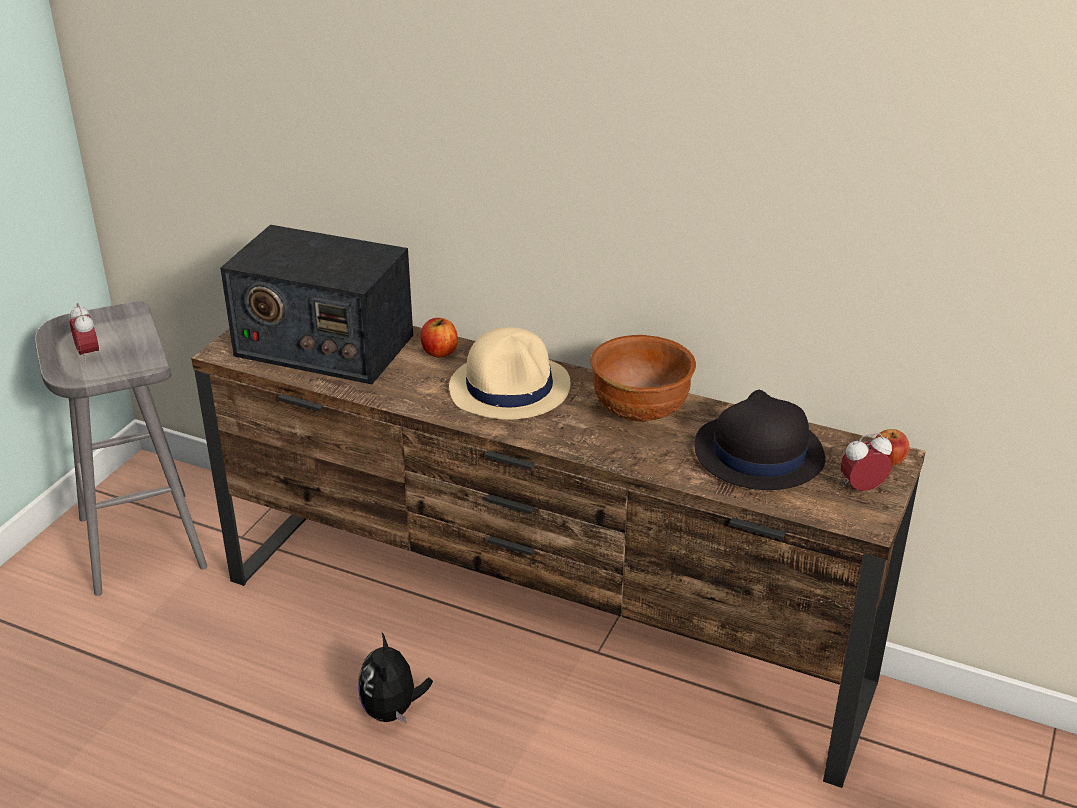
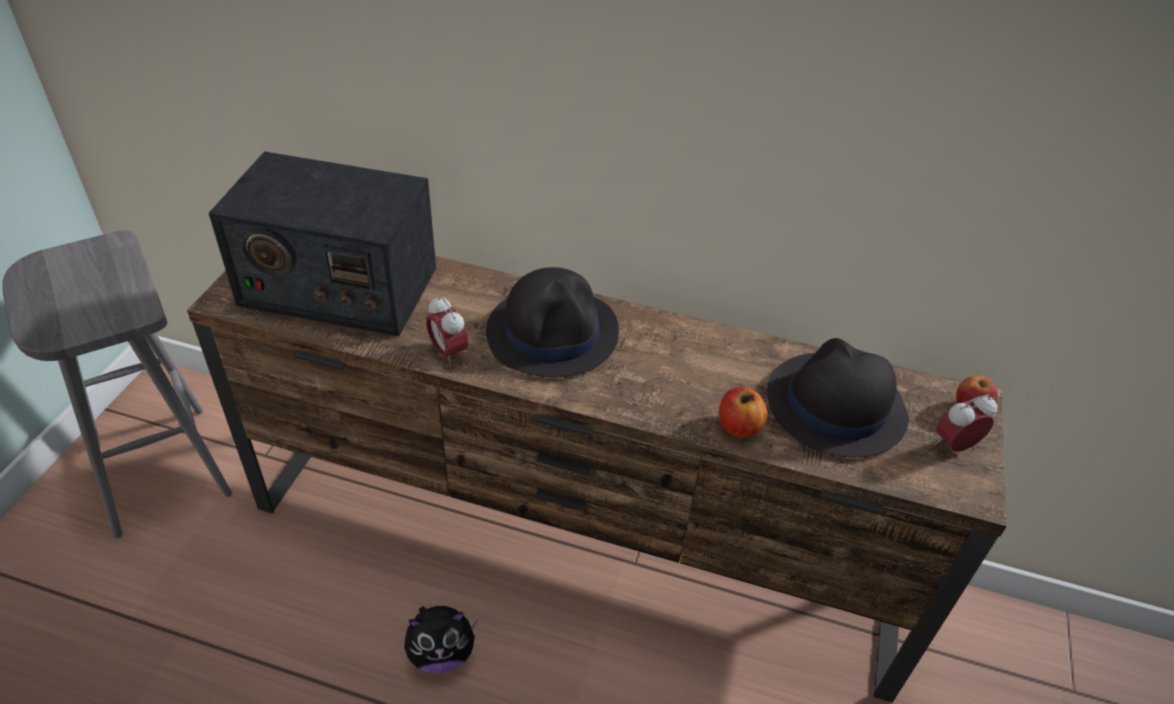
camera: 10 degrees left, 10 degrees up
alarm clock [70,303,99,363] -> alarm clock moved to [426,296,468,366]
plush toy [358,633,433,724] -> plush toy turned 90 degrees counterclockwise [404,606,478,673]
apple [420,318,458,358] -> apple moved to [719,387,767,438]
beige hat [449,327,570,420] -> black hat [486,267,619,377]
brown bowl [590,335,696,422] -> none

